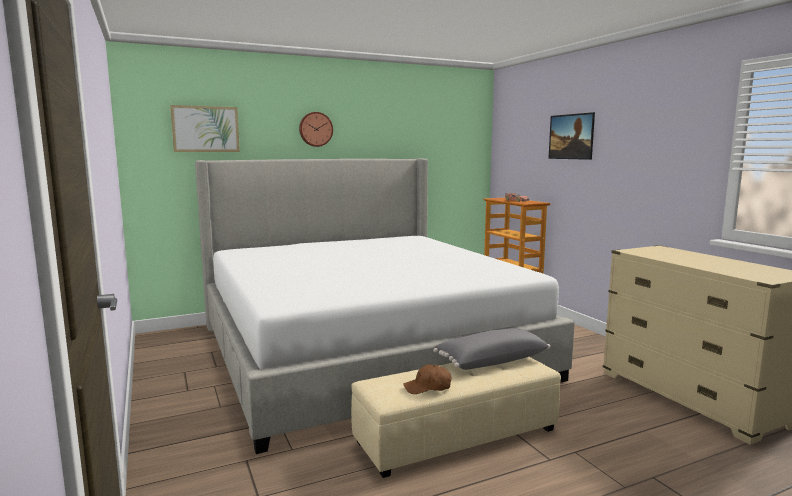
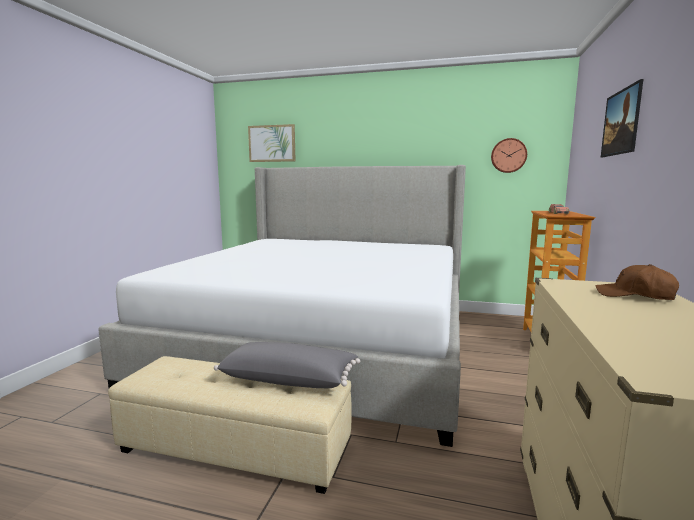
camera: 40 degrees right, 0 degrees up
wall clock [299,112,333,147] -> wall clock moved to [491,138,527,173]
brown cap [403,364,451,394] -> brown cap moved to [596,264,679,300]

